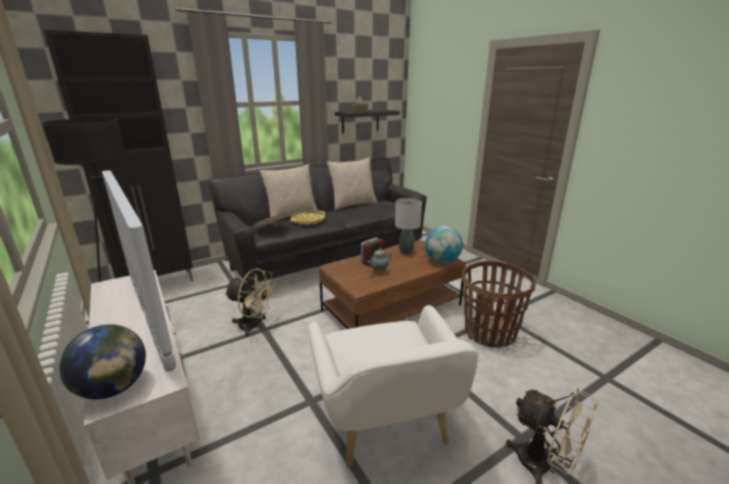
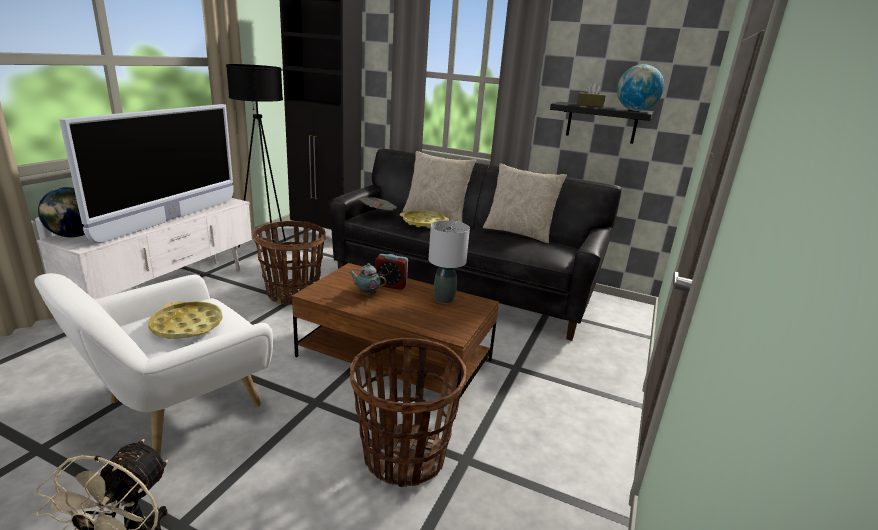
camera: 55 degrees right, 0 degrees up
beige fan [224,268,276,337] -> basket [253,221,326,305]
globe [425,226,463,263] -> globe moved to [617,64,664,111]
none -> yellow tray [148,301,223,339]

